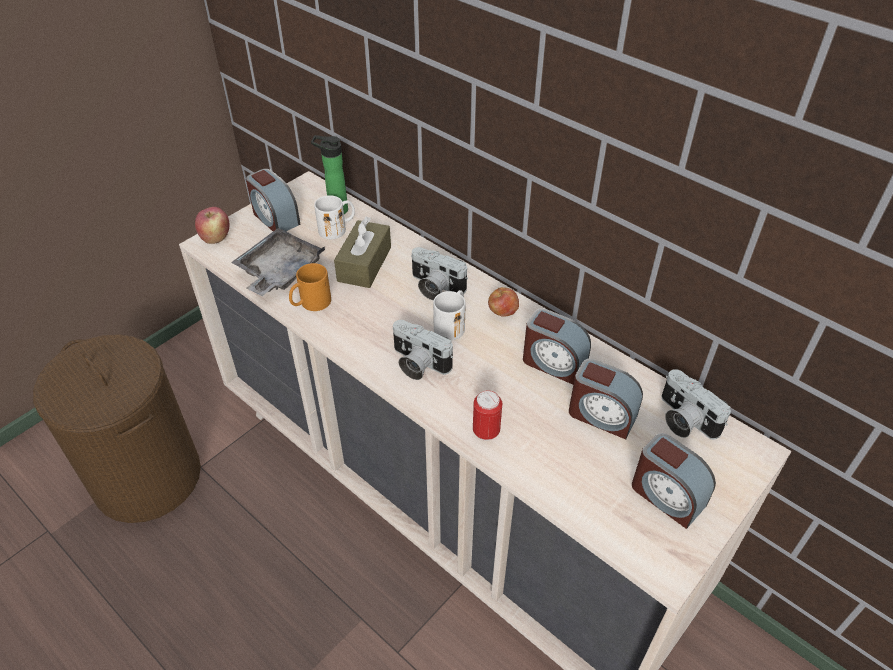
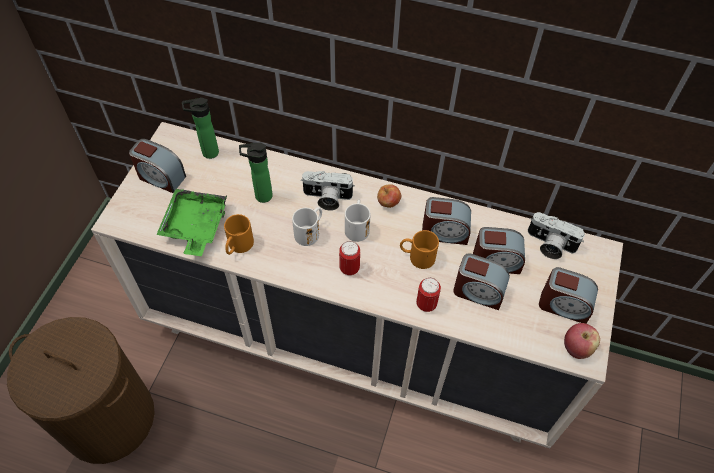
camera: 25 degrees left, 10 degrees up
apple [195,207,229,244] -> apple moved to [564,323,600,359]
grey tray [231,228,325,296] -> green tray [156,189,227,256]
white mug [314,195,355,239] -> white mug moved to [292,207,322,246]
brown tissue box [334,216,391,288] -> bottle [239,143,273,203]
camera [393,320,453,380] -> can [339,241,360,275]
none -> orange mug [400,230,439,269]
none -> alarm clock [453,253,510,310]

